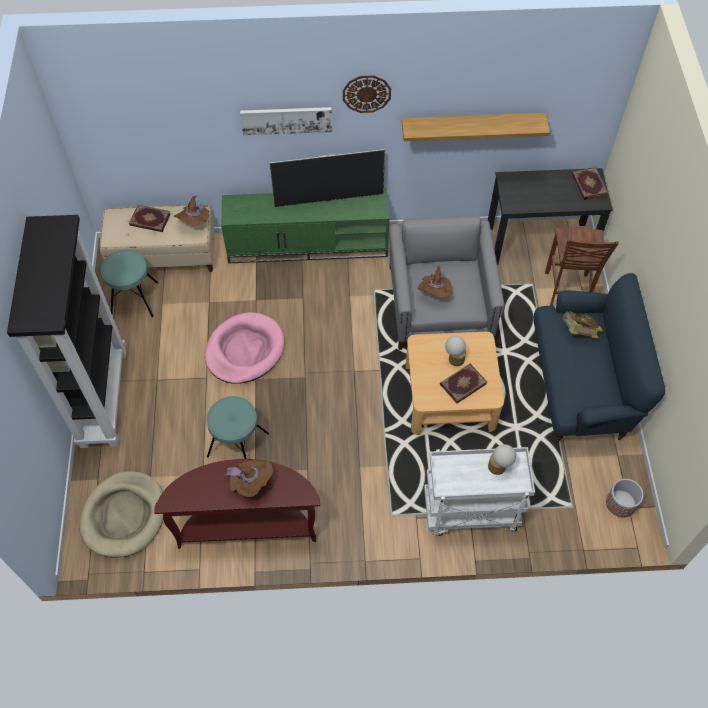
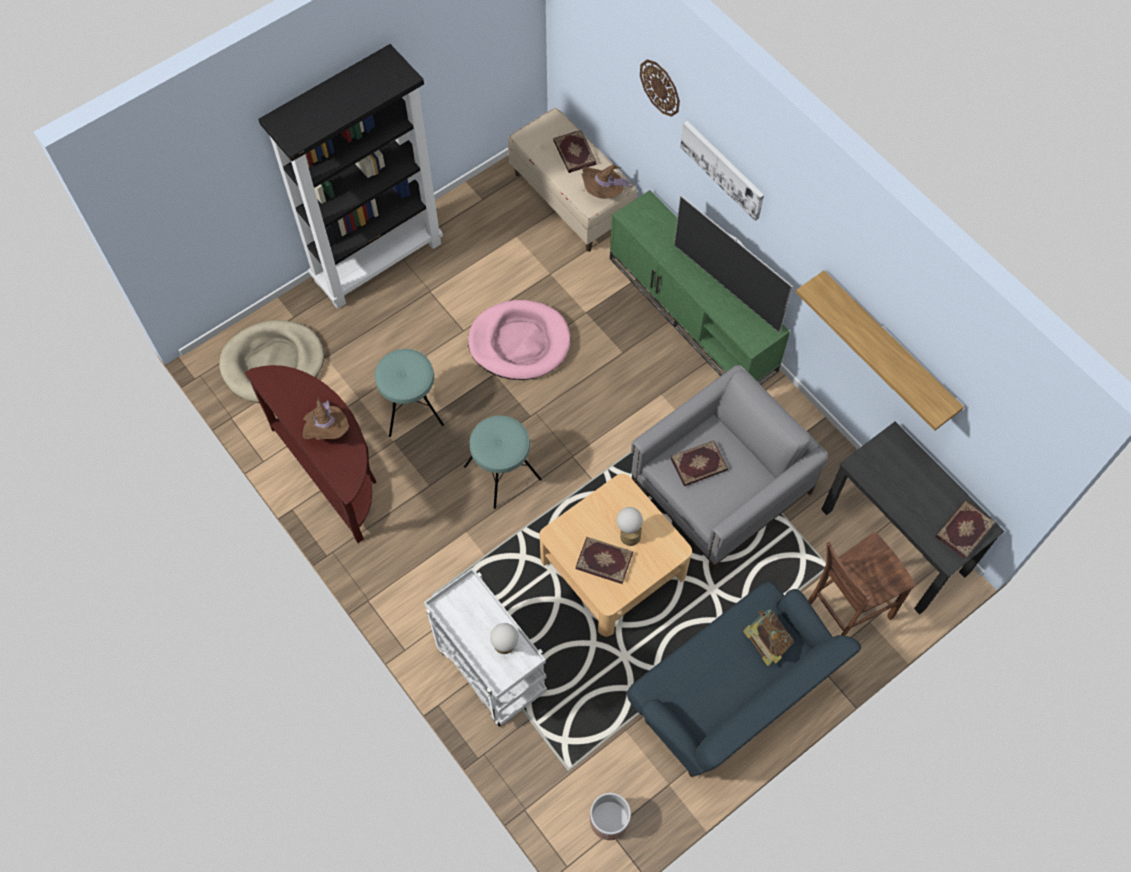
camera: 55 degrees right, 5 degrees up
turquoise stool [101,250,158,318] -> turquoise stool moved to [464,416,542,509]
wall clock [343,75,391,113] -> wall clock moved to [640,59,680,117]
brown hat [418,267,453,298] -> book [671,440,728,486]

